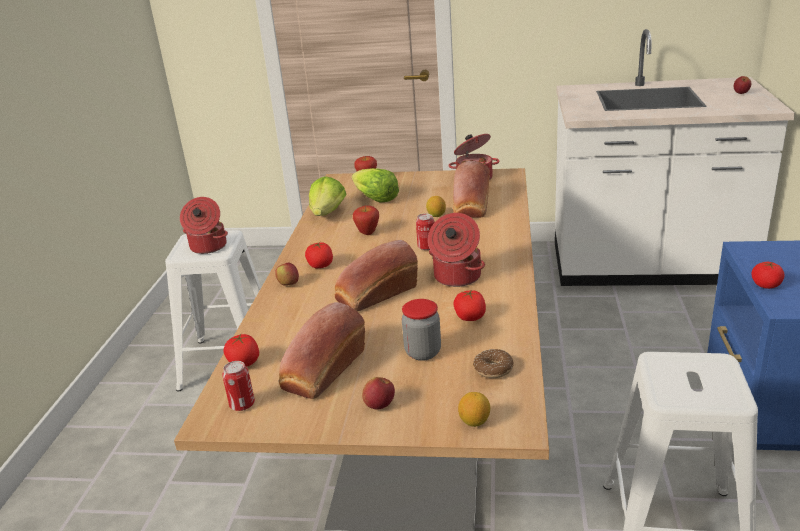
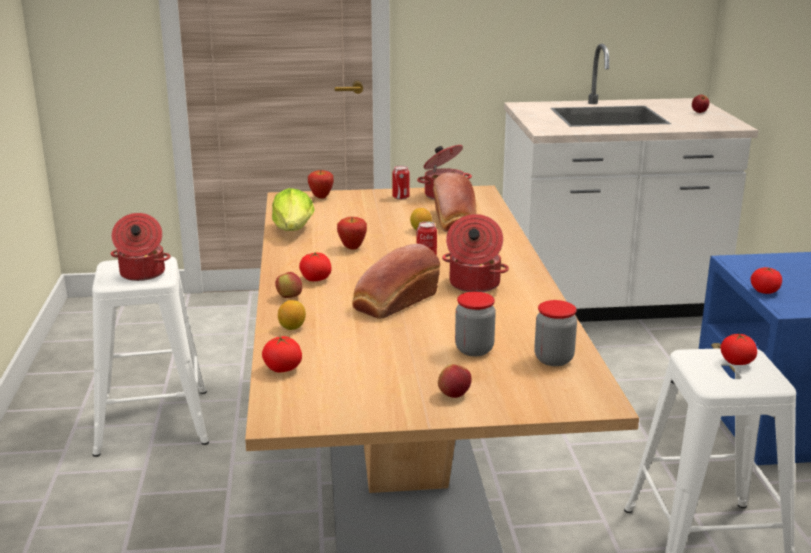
camera: 15 degrees left, 5 degrees down
can [222,361,255,411] -> can moved to [392,166,410,200]
bread [279,302,365,399] -> none
lettuce [352,168,399,203] -> none
tomato [453,289,486,321] -> tomato moved to [720,334,757,365]
lemon [458,392,490,427] -> lemon moved to [278,300,306,330]
donut [473,349,514,378] -> jar [534,300,577,366]

